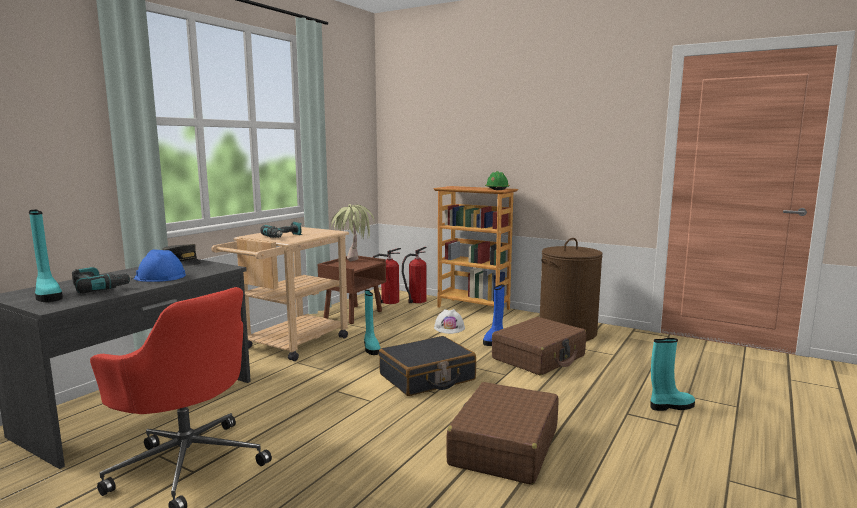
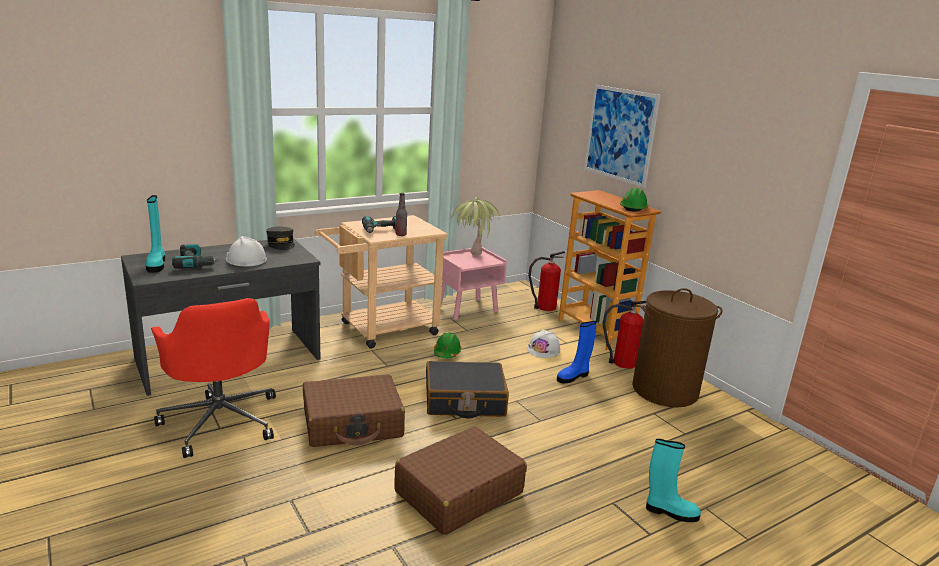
camera: 25 degrees right, 10 degrees up
blue hard hat [134,250,186,282] -> white hard hat [225,236,267,266]
brown nightstand [318,256,386,324] -> pink nightstand [441,247,507,320]
turquoise boot [364,290,381,355] -> green hard hat [434,332,462,358]
fire extinguisher [372,248,401,304] -> fire extinguisher moved to [602,301,646,369]
brown suitcase [492,317,586,375] -> brown suitcase moved to [303,374,405,447]
none -> bottle [396,193,407,236]
none -> picture [584,85,660,188]

